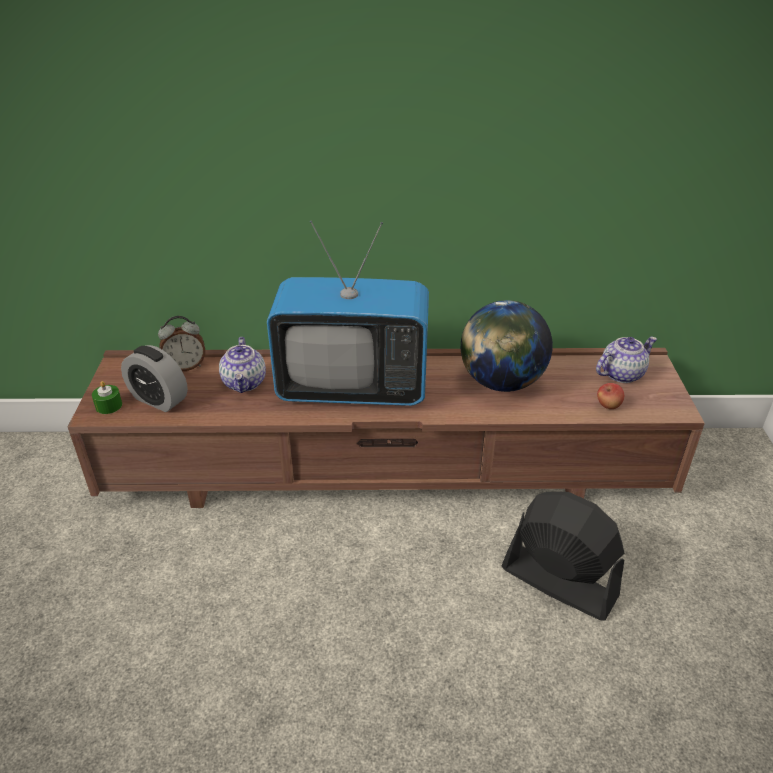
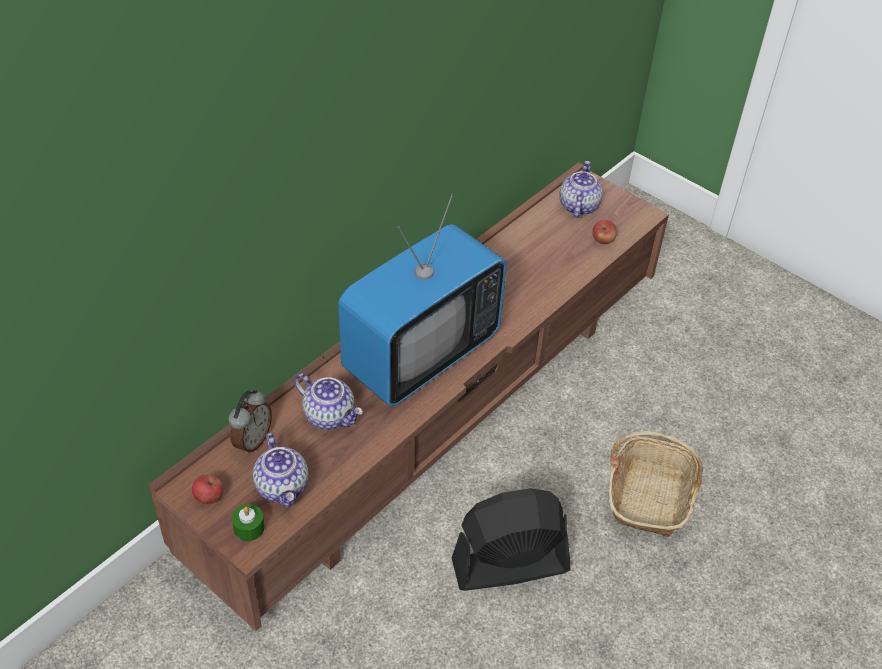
camera: 50 degrees left, 10 degrees up
alarm clock [121,345,188,412] -> teapot [253,433,309,508]
globe [461,300,553,392] -> none
black fan [501,492,624,621] -> black fan moved to [451,488,570,591]
none -> apple [192,474,223,505]
none -> basket [608,431,703,537]

